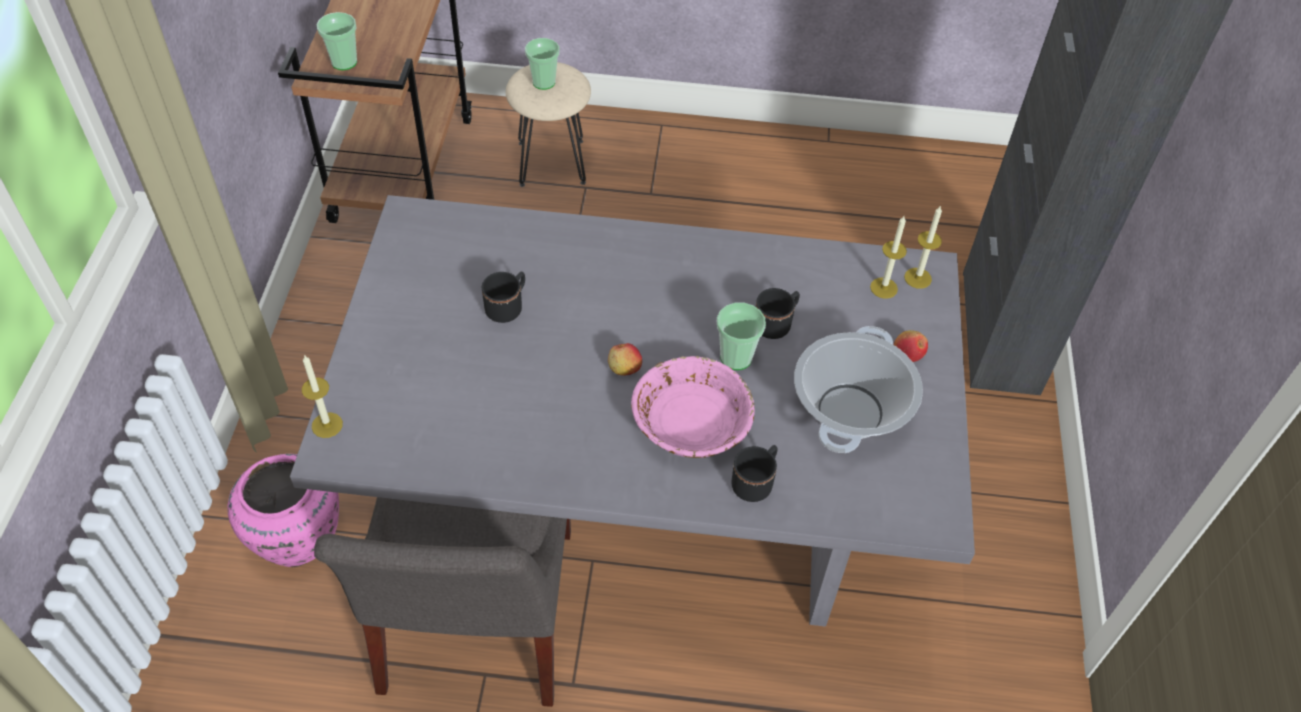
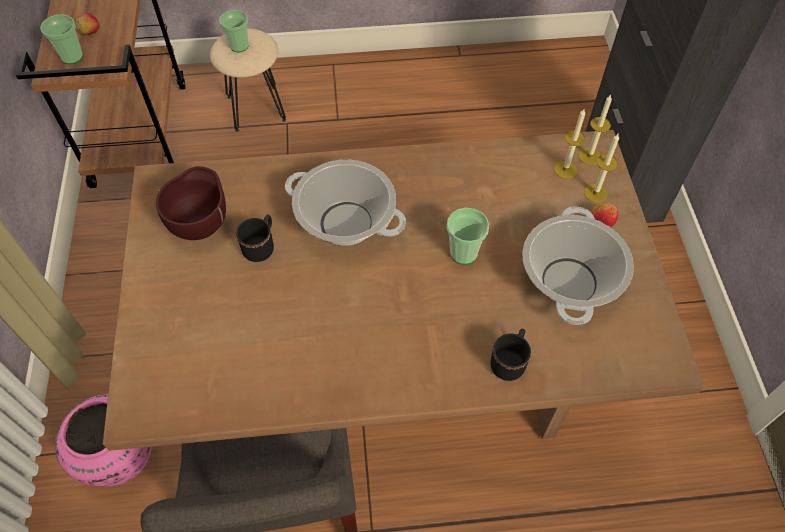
camera: 10 degrees left, 5 degrees up
grey dining table [290,195,975,627] -> brown dining table [103,130,705,451]
candle [302,356,343,438] -> candle moved to [584,134,619,203]
apple [608,343,642,376] -> apple moved to [75,13,100,35]
pink bowl [631,356,755,458] -> none
black mug [756,288,800,339] -> none
none -> brown bowl [156,166,226,240]
none -> cooking pot [285,160,406,246]

